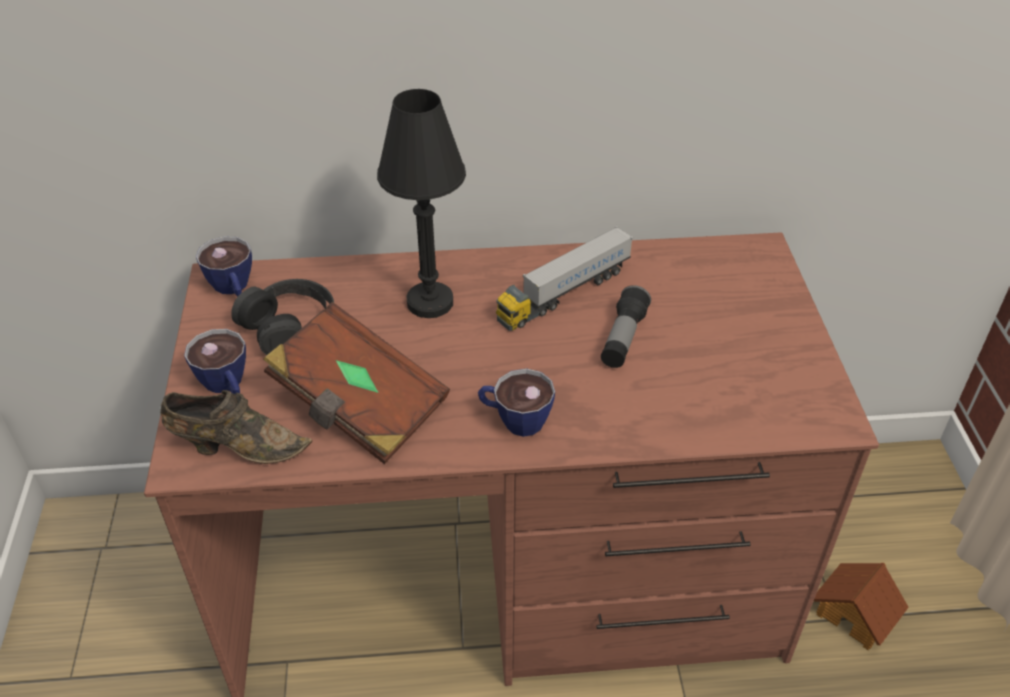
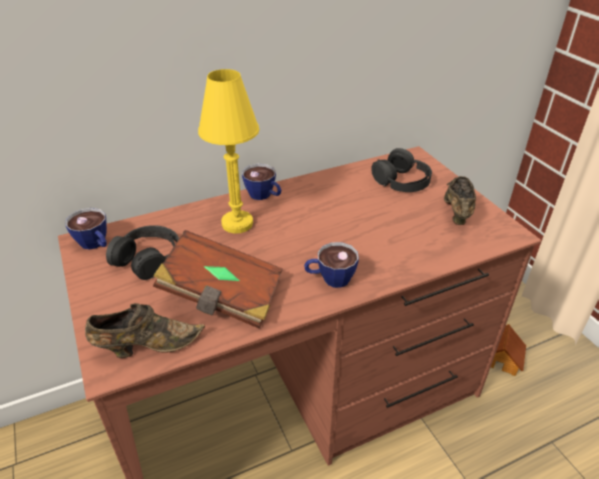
camera: 20 degrees left, 5 degrees down
cup [184,329,246,394] -> cup moved to [242,164,281,200]
black table lamp [377,89,466,318] -> yellow table lamp [198,69,260,234]
toy truck [496,226,633,331] -> none
flashlight [601,285,651,368] -> none
none -> black headphones [371,148,432,192]
none -> brown shoe [444,176,476,225]

